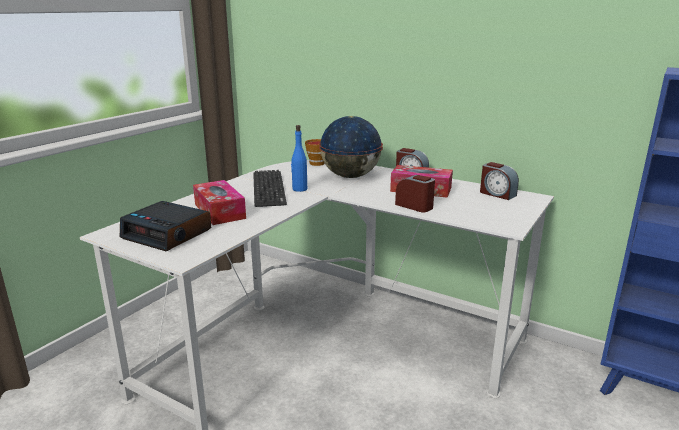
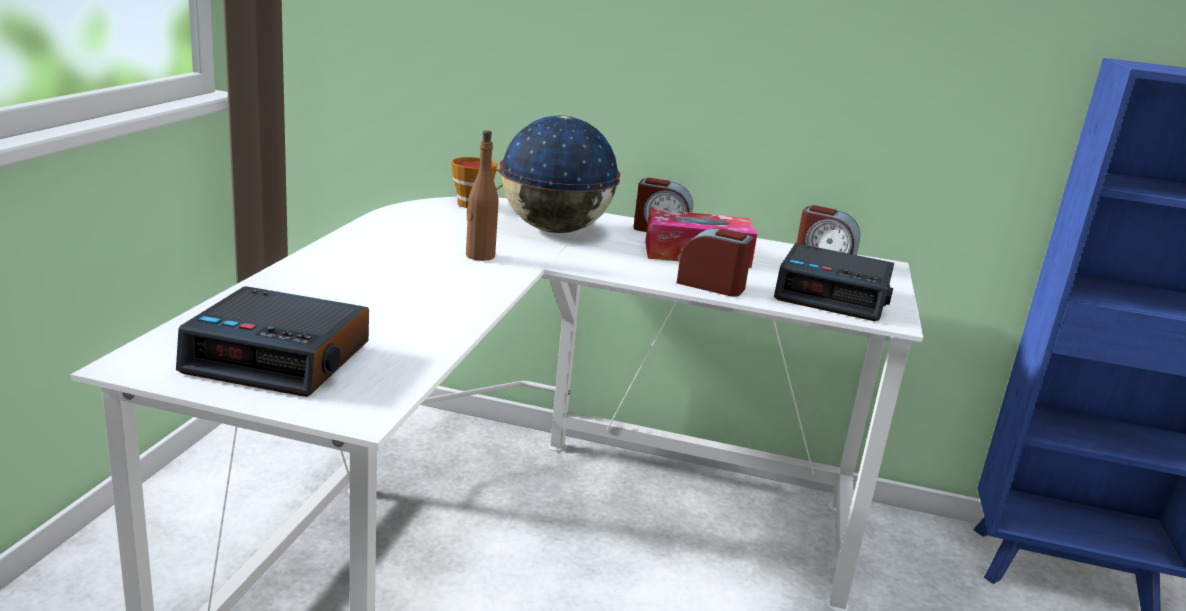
camera: 20 degrees left, 0 degrees up
tissue box [193,180,246,225] -> none
keyboard [253,170,287,207] -> none
blue bottle [291,125,307,192] -> brown bottle [466,130,498,261]
none -> alarm clock [774,243,894,321]

